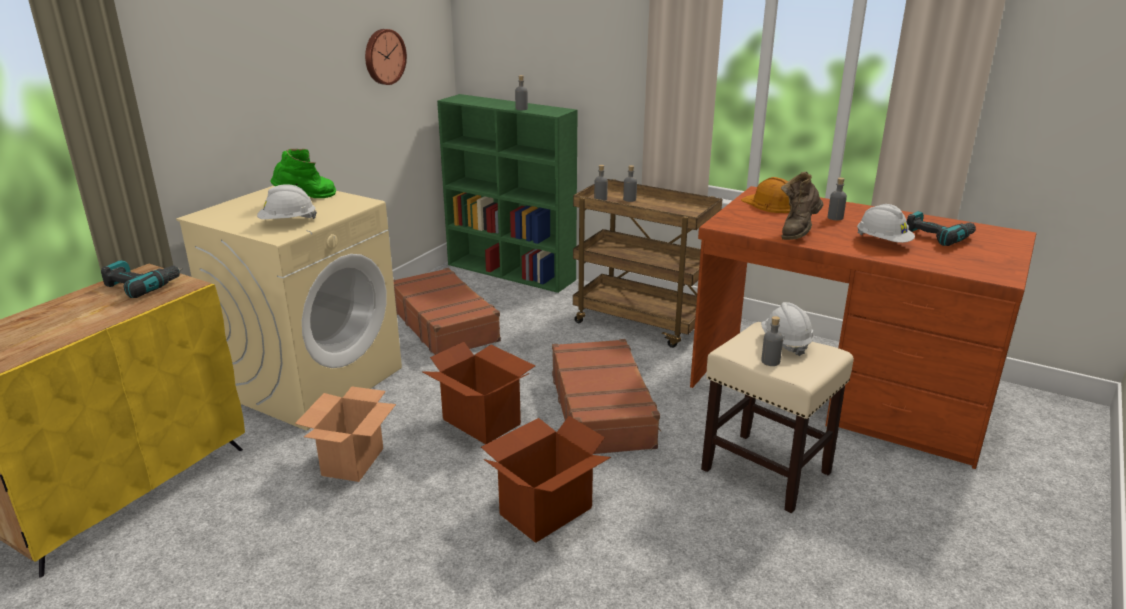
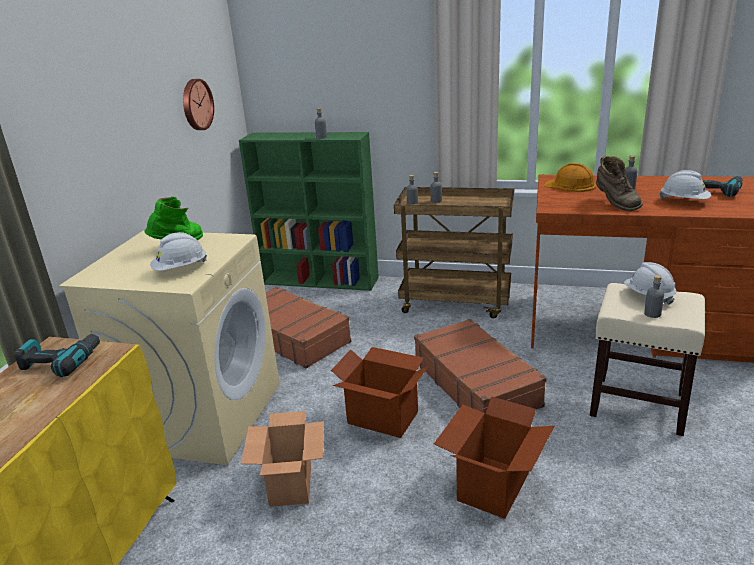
camera: 15 degrees left, 0 degrees up
brown boot [781,172,824,240] -> brown boot turned 45 degrees counterclockwise [596,156,643,211]

